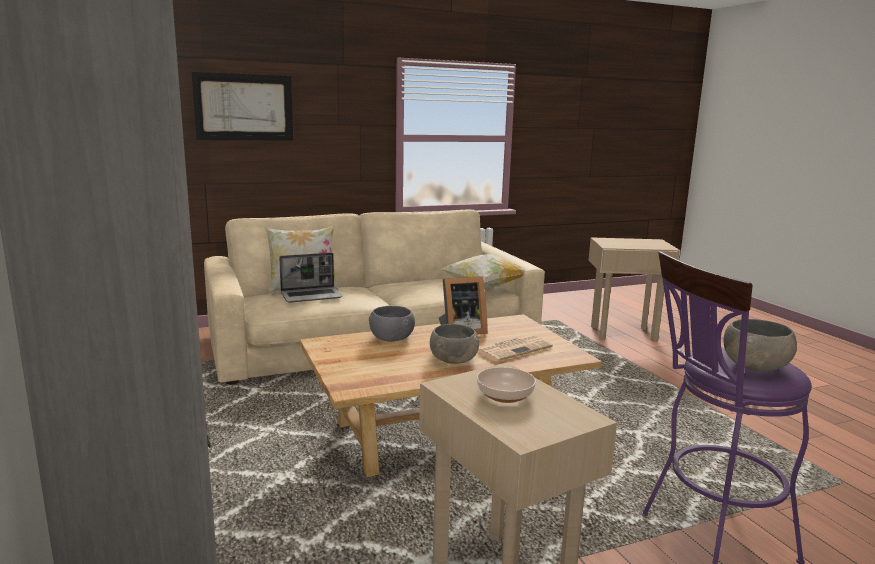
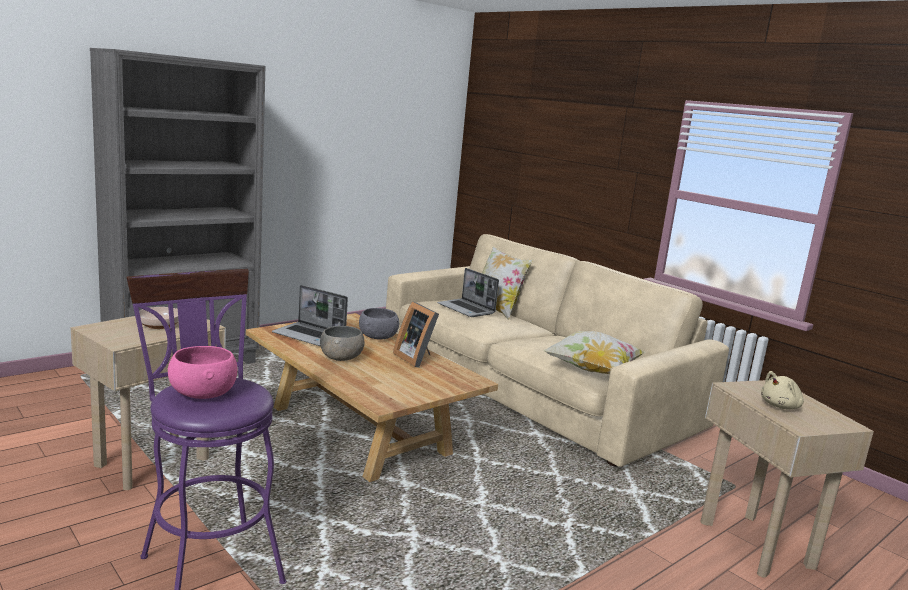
camera: 70 degrees right, 0 degrees up
picture [191,72,293,141] -> none
newspaper [477,335,553,362] -> none
grey bowl [723,319,797,371] -> pink bowl [168,346,237,399]
none -> laptop [272,285,348,346]
none -> beige plush toy [761,371,804,410]

